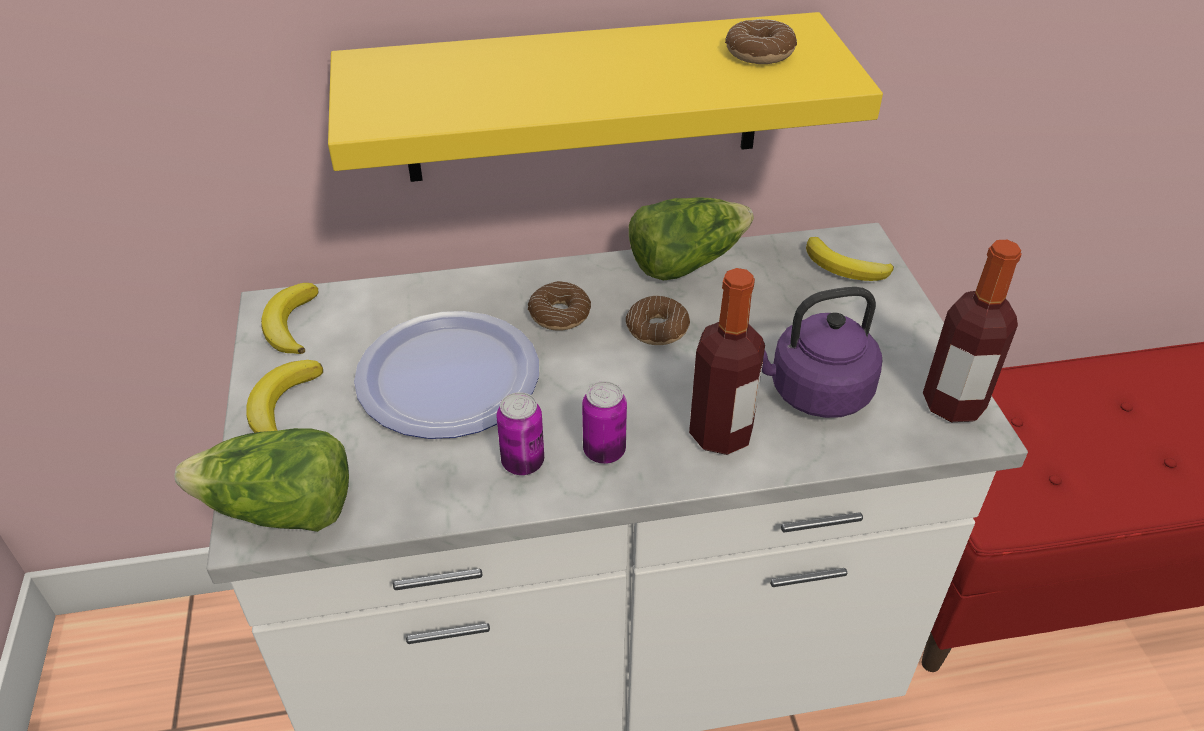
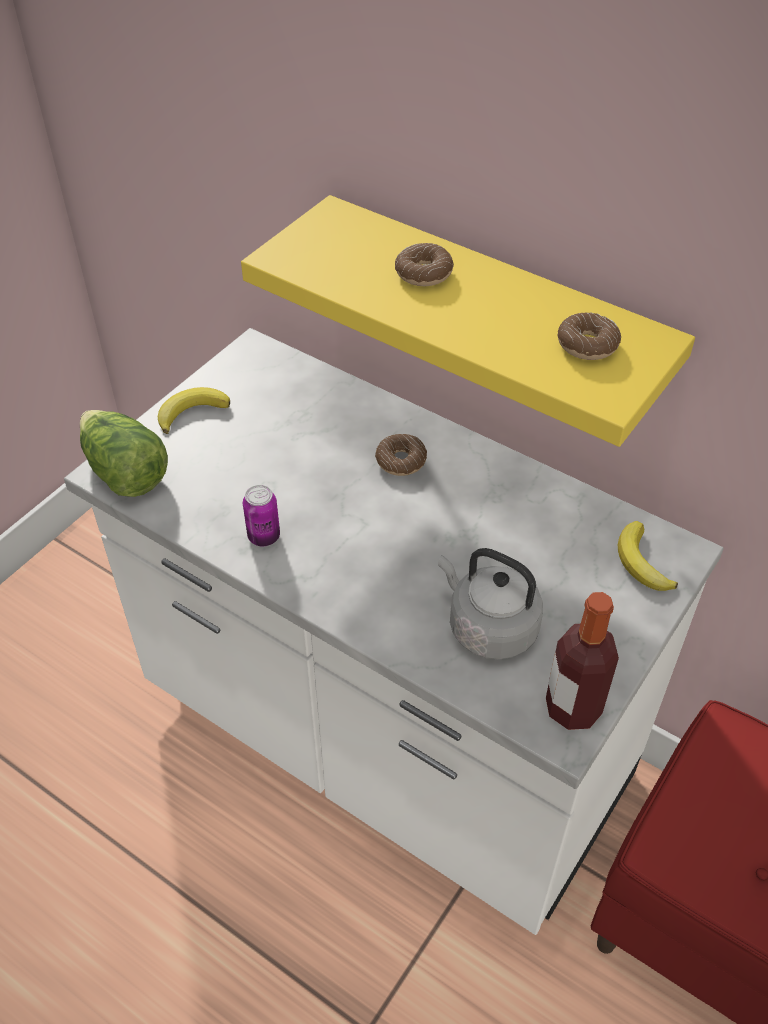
camera: 45 degrees right, 5 degrees up
banana [261,283,319,354] -> none
plate [354,311,539,439] -> none
can [582,381,627,464] -> none
donut [626,296,690,345] -> donut moved to [395,243,454,286]
lettuce [629,198,754,281] -> none
bottle [689,268,765,455] -> none
purple kettle [762,287,882,418] -> grey kettle [438,548,543,660]

